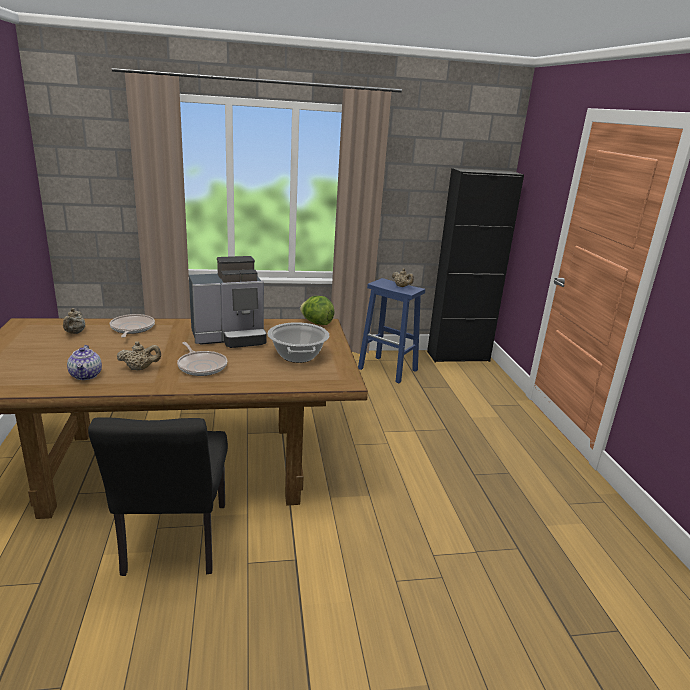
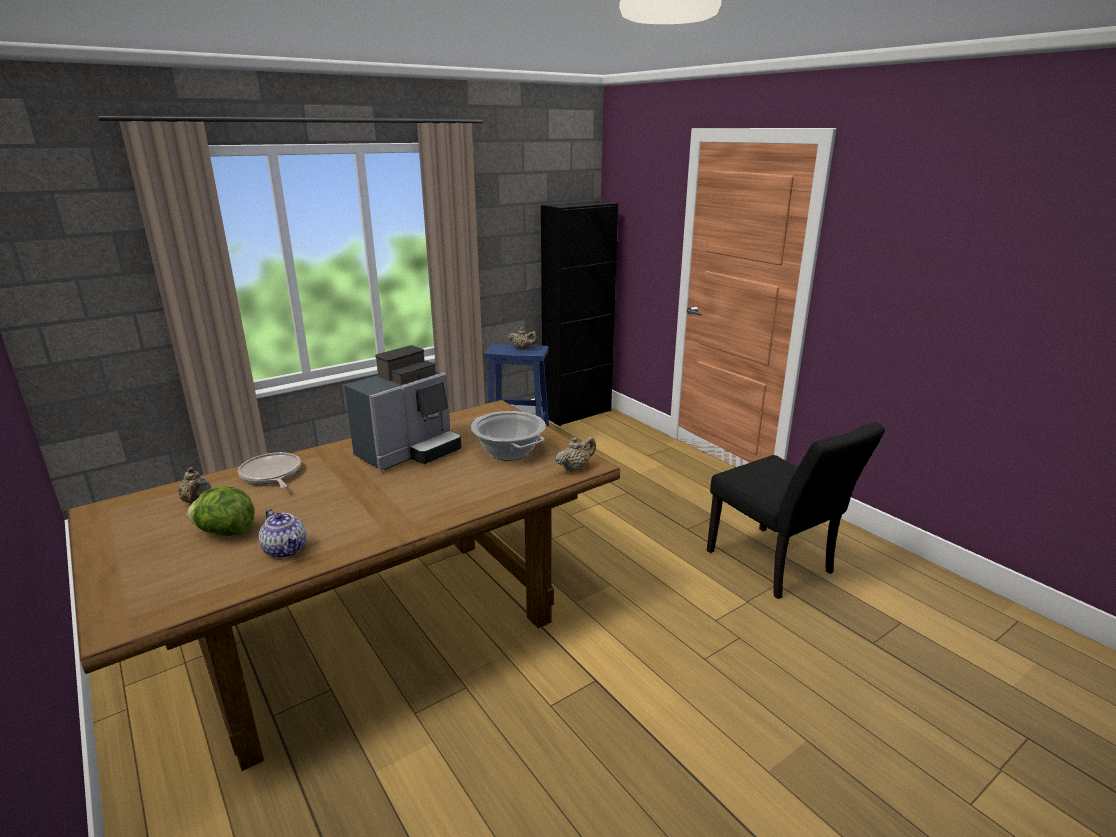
camera: 25 degrees left, 0 degrees up
black chair [88,417,228,576] -> black chair moved to [707,422,885,599]
beige teapot [117,341,161,370] -> beige teapot moved to [555,436,596,472]
frying pan [177,342,227,376] -> none
lettuce [300,296,334,325] -> lettuce moved to [187,486,255,536]

